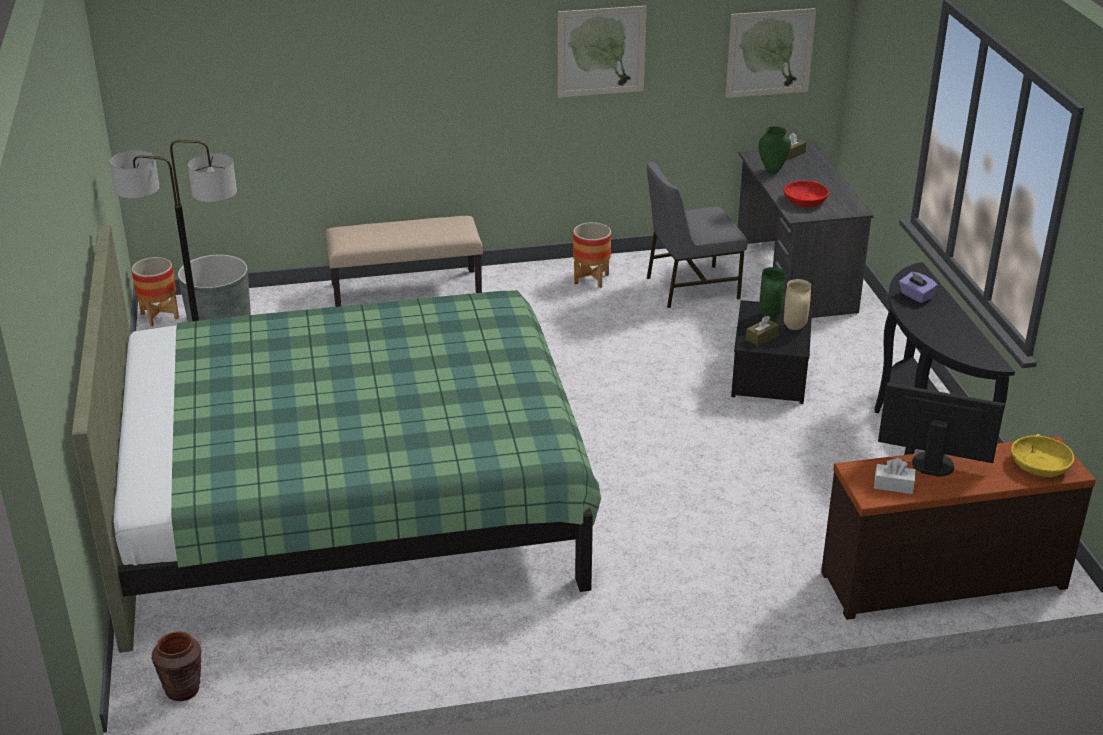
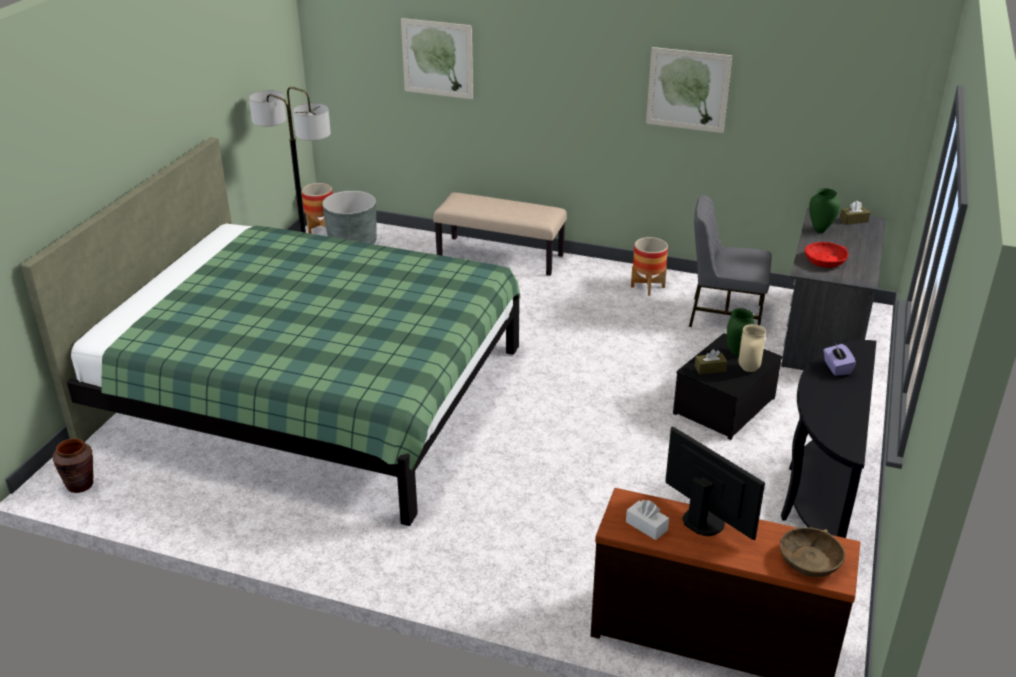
camera: 30 degrees right, 0 degrees up
picture [726,8,816,98] -> picture moved to [401,18,473,99]
yellow bowl [1011,434,1074,477] -> brown bowl [780,527,845,577]

